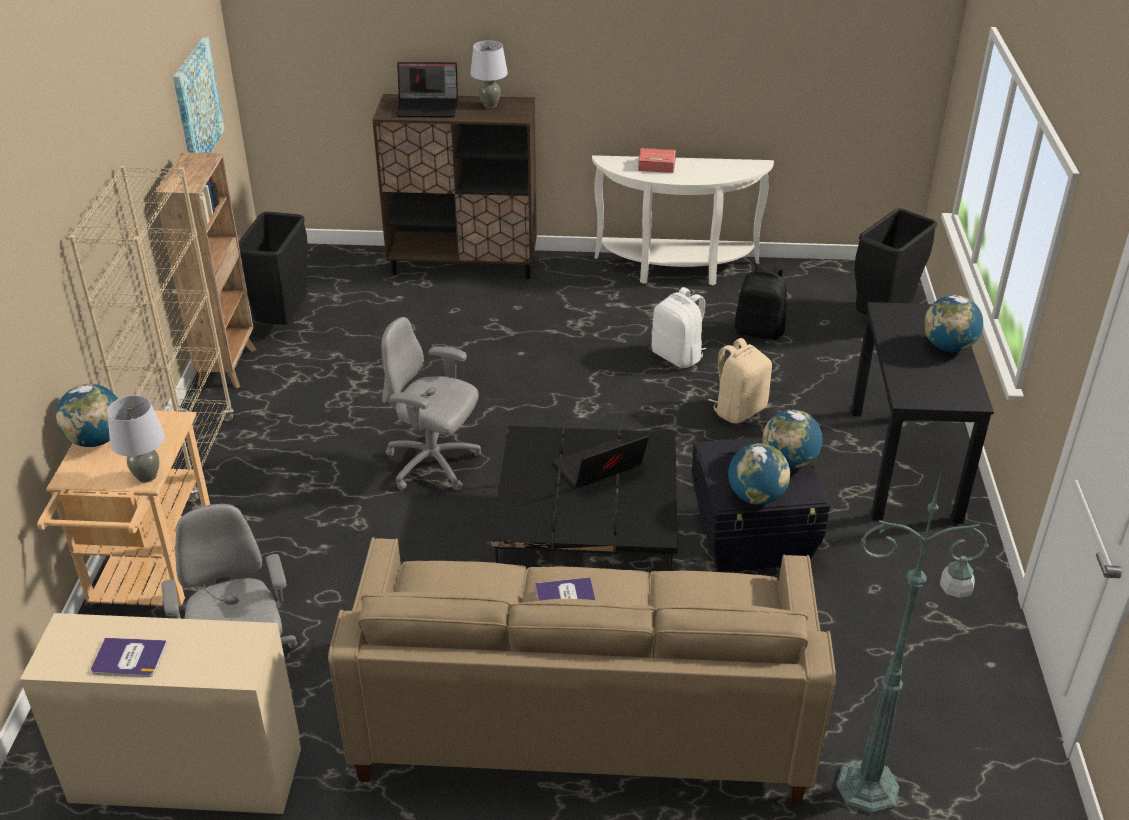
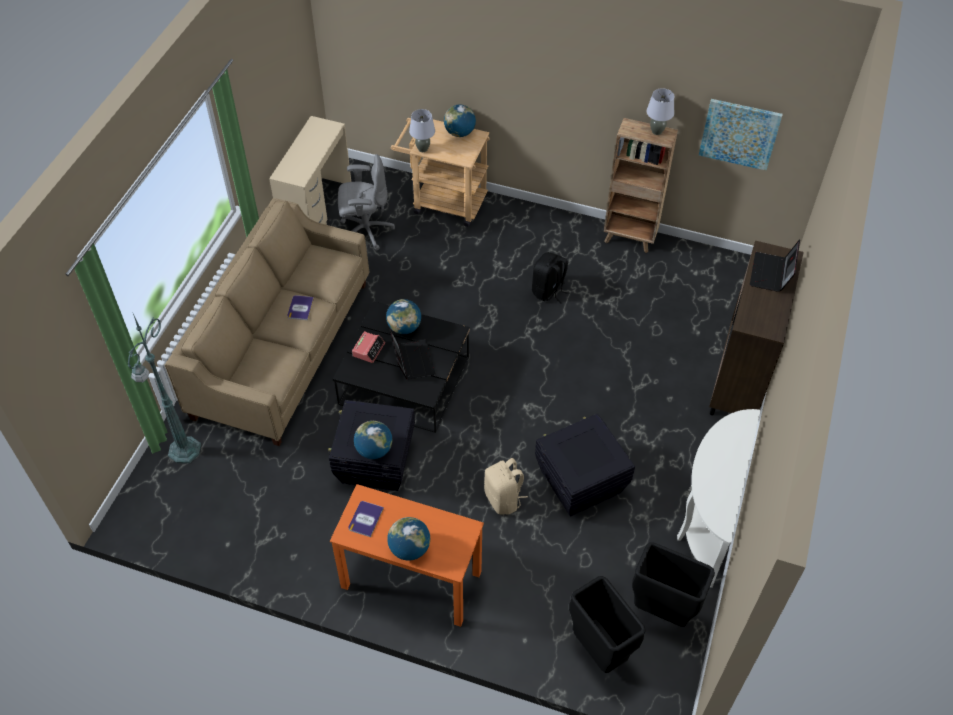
camera: 105 degrees right, 15 degrees up
beige bookcase [68,166,234,502] -> none
book [91,638,167,677] -> book moved to [348,501,384,537]
black trash can [238,212,308,325] -> black trash can moved to [632,542,715,627]
grey office chair [381,317,481,490] -> none
grey table lamp [470,41,508,108] -> grey table lamp moved to [647,88,674,135]
alarm clock [638,148,676,173] -> alarm clock moved to [352,331,385,363]
white backpack [652,287,707,368] -> black storage box [535,413,635,517]
globe [728,443,790,505] -> globe moved to [386,299,421,334]
black backpack [735,264,787,340] -> black backpack moved to [532,252,569,304]
black desk [851,302,994,524] -> orange desk [330,484,484,627]

